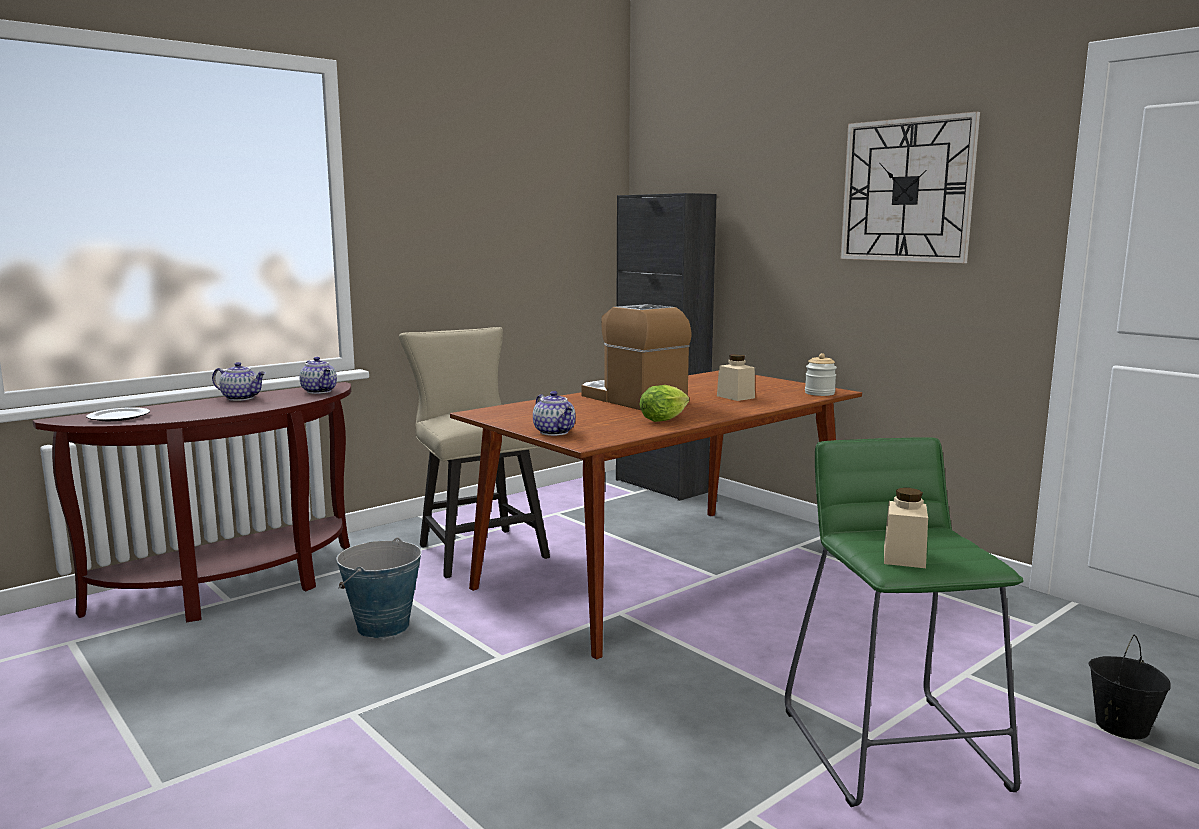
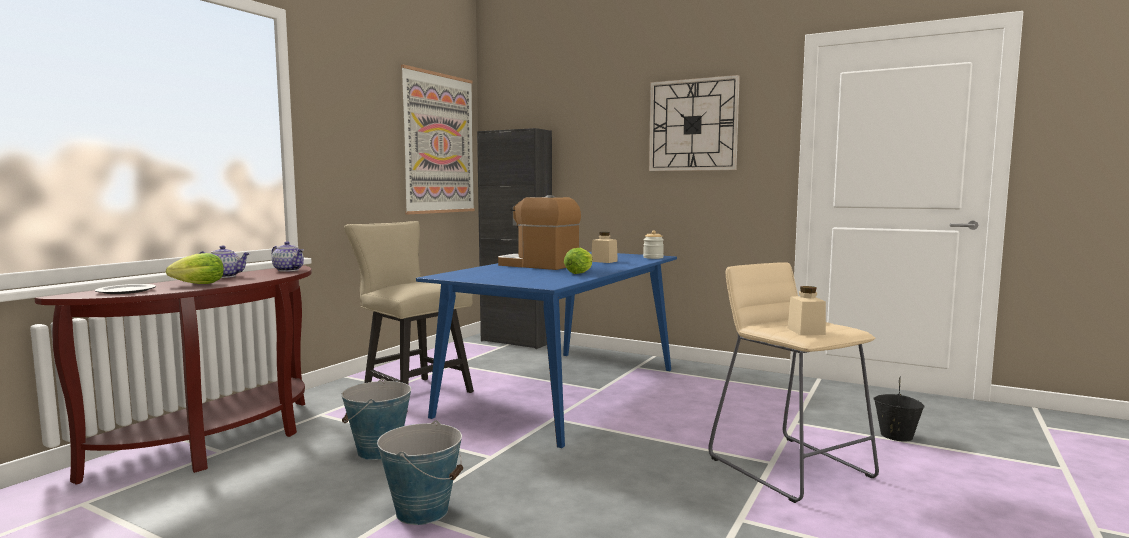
camera: 20 degrees left, 5 degrees down
brown dining table [450,371,862,660] -> blue dining table [416,252,677,448]
teapot [533,391,576,436] -> none
green stool [785,437,1024,807] -> beige stool [708,262,879,503]
none -> lettuce [166,253,224,284]
none -> bucket [377,420,463,525]
none -> picture [401,65,475,214]

